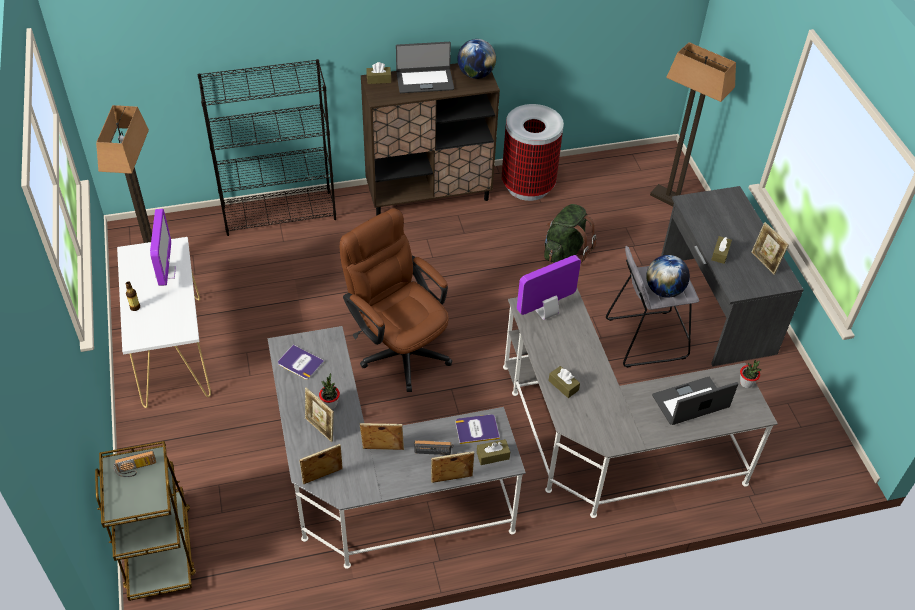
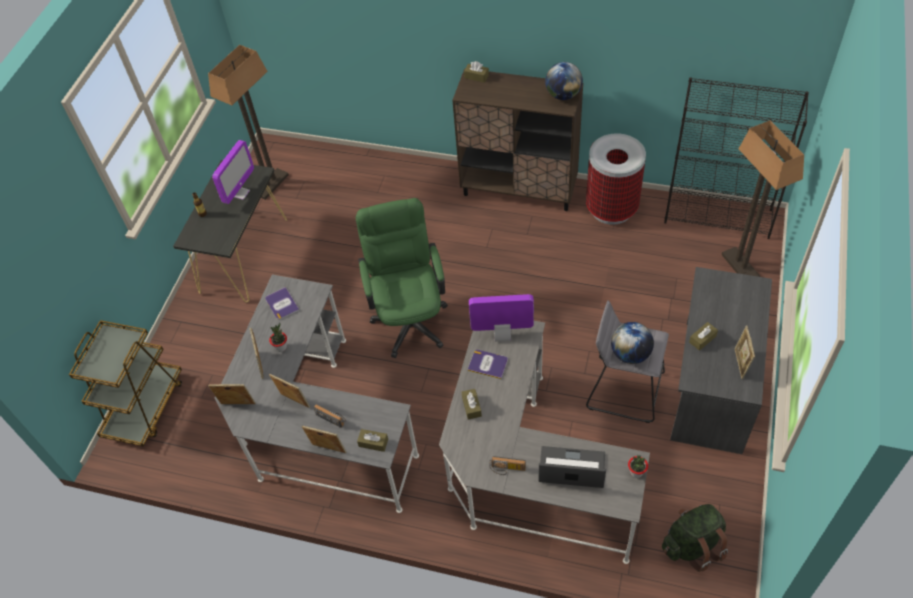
camera: 35 degrees right, 5 degrees up
radio [113,450,156,477] -> radio moved to [489,456,526,475]
white console table [117,237,211,408] -> black console table [173,160,287,302]
black bookcase [197,59,336,236] -> black bookcase moved to [664,78,809,239]
brown office chair [340,208,452,392] -> green office chair [356,198,448,359]
laptop [396,42,454,93] -> none
book [455,414,500,444] -> book moved to [467,350,508,379]
green backpack [544,204,597,263] -> green backpack moved to [662,504,728,572]

